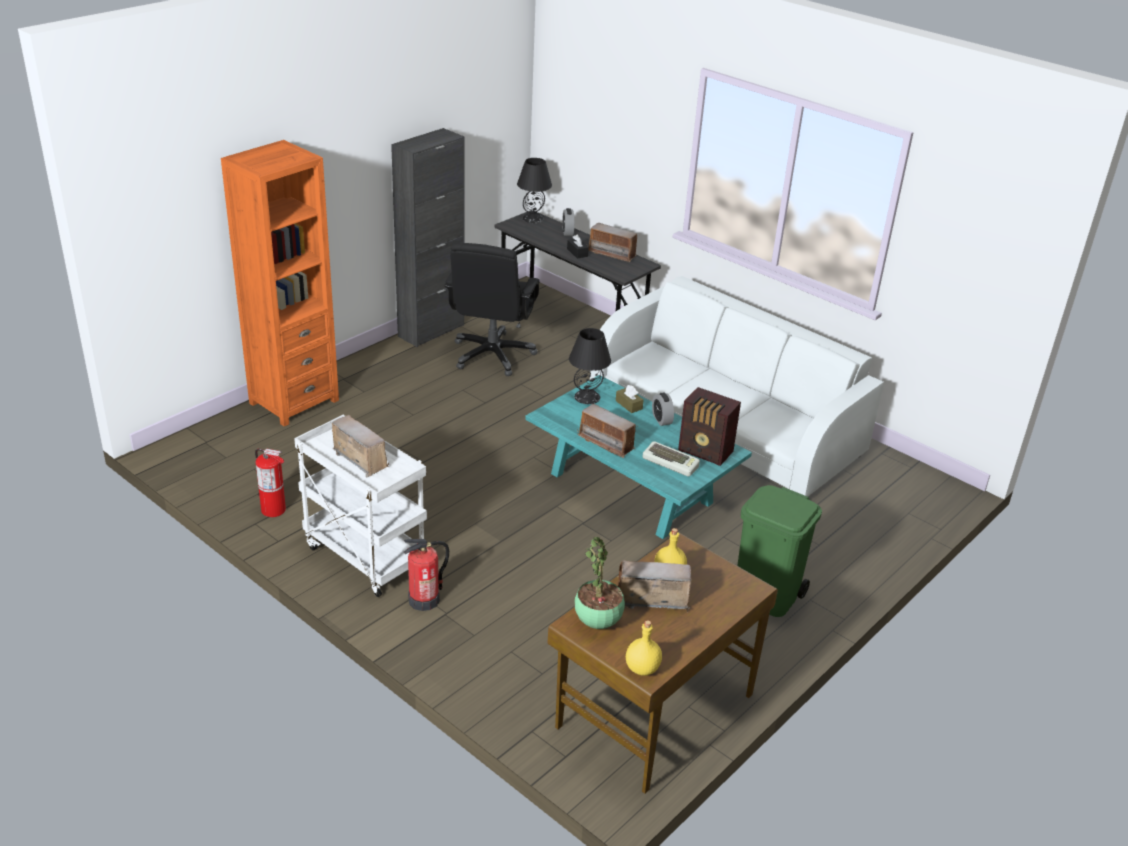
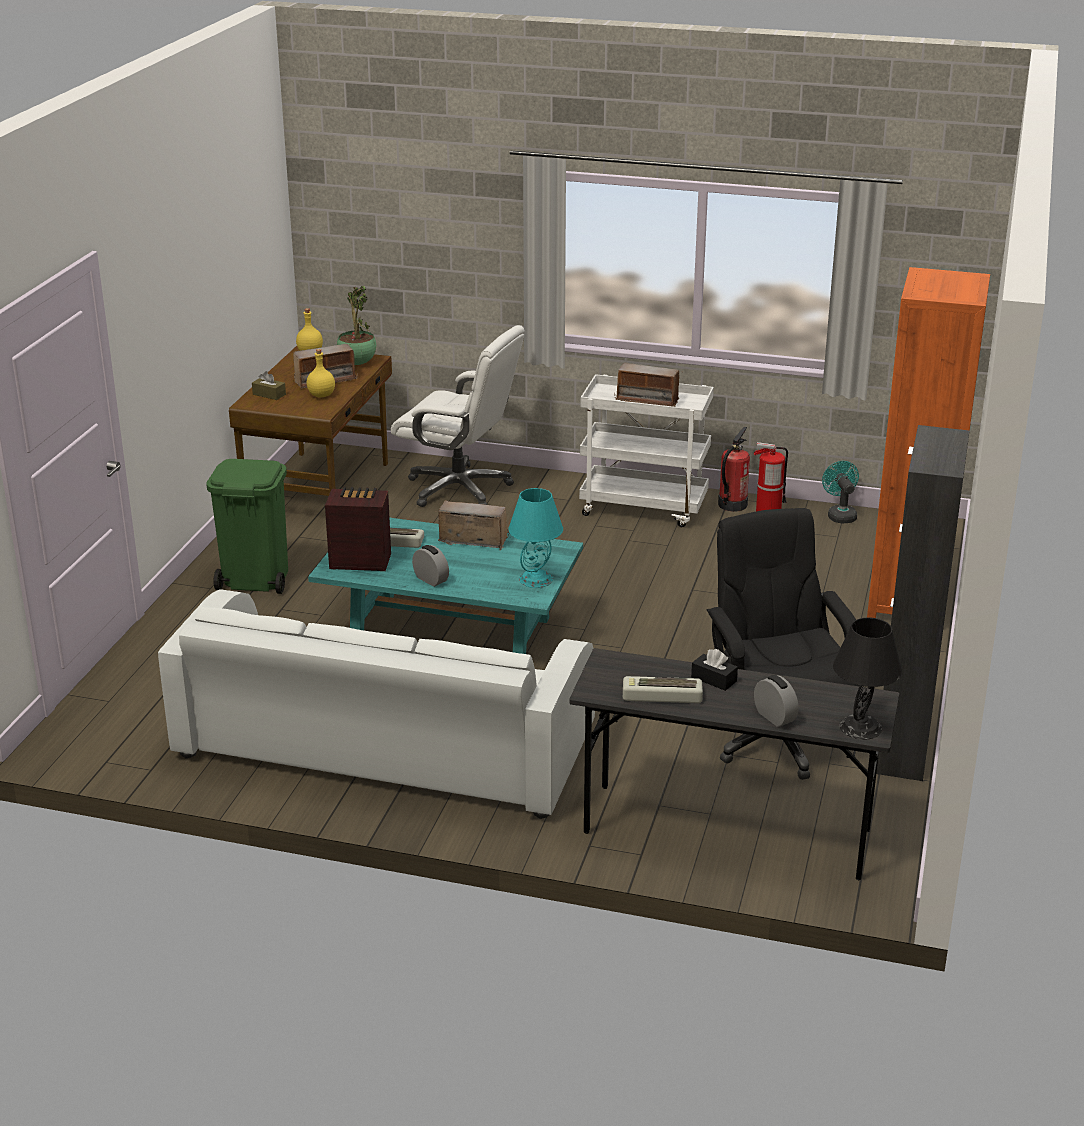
camera: 155 degrees right, 5 degrees down
fire extinguisher [404,539,449,611] -> fire extinguisher moved to [718,427,750,512]
black table lamp [569,328,611,404] -> turquoise table lamp [508,488,563,588]
radio [588,223,637,262] -> keyboard [623,676,703,703]
brown tissue box [616,385,643,413] -> brown tissue box moved to [252,371,286,400]
none -> white office chair [391,325,525,507]
none -> turquoise fan [822,461,859,523]

